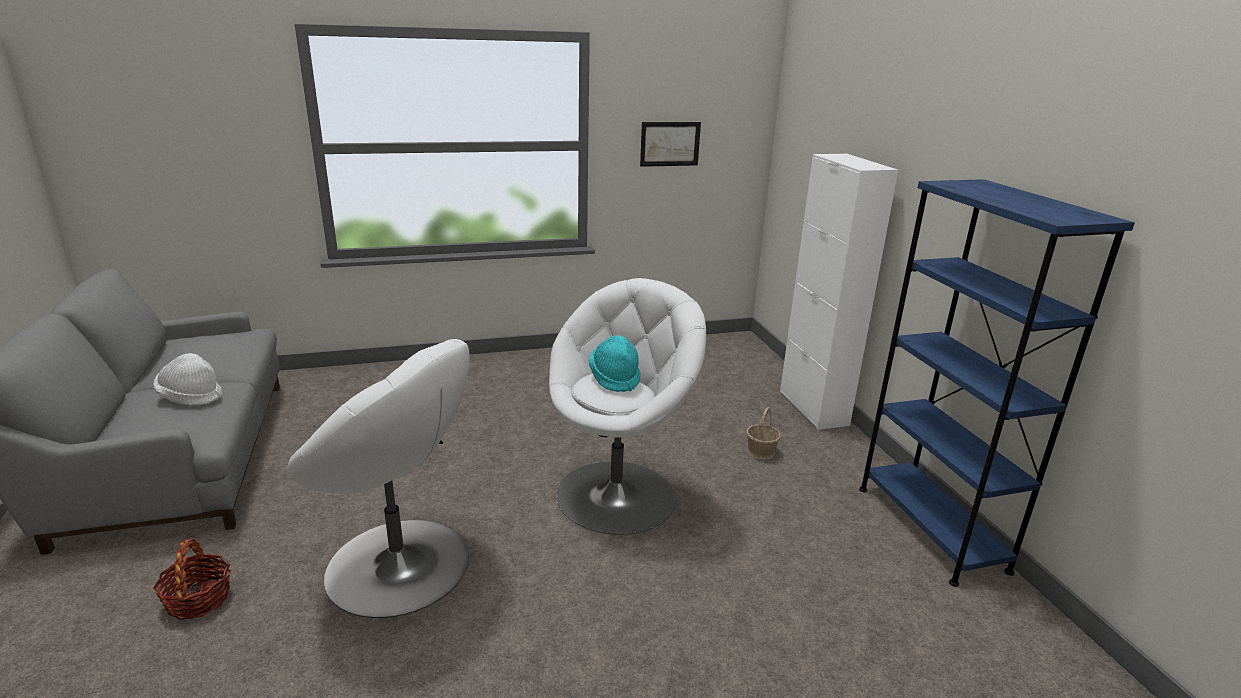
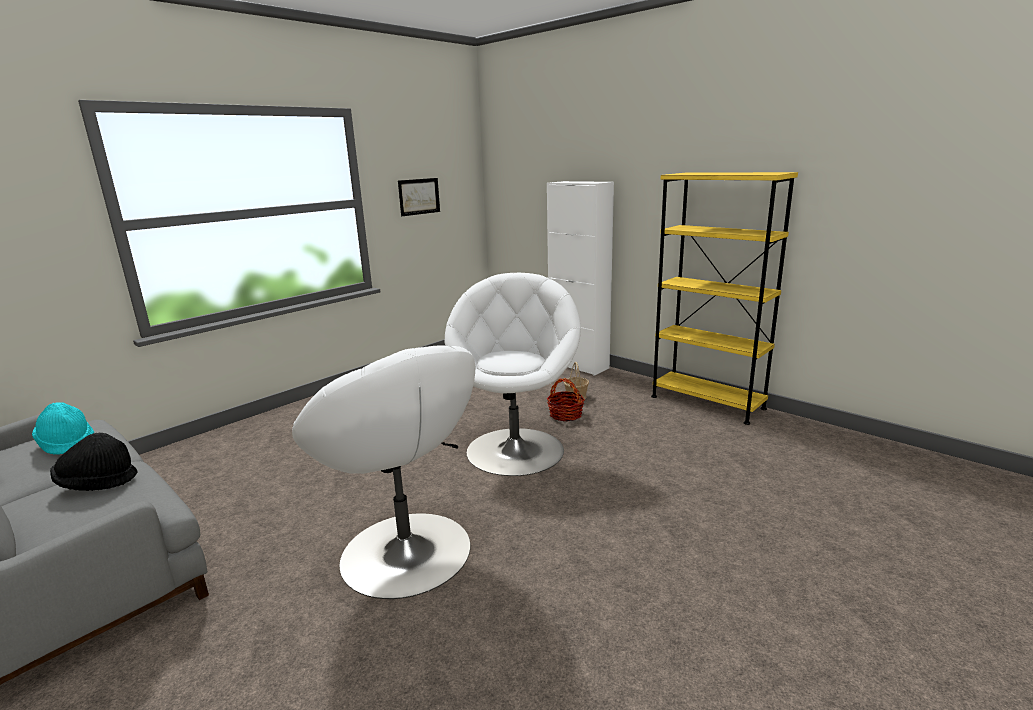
camera: 30 degrees left, 5 degrees down
white hat [153,353,222,406] -> black hat [50,433,138,491]
basket [153,538,231,620] -> basket moved to [547,378,585,422]
white armchair [287,339,469,618] -> white armchair turned 60 degrees clockwise [292,345,475,599]
turquoise hat [589,335,641,392] -> turquoise hat moved to [32,402,94,455]
blue bookcase [859,179,1135,587] -> yellow bookcase [651,172,798,425]

